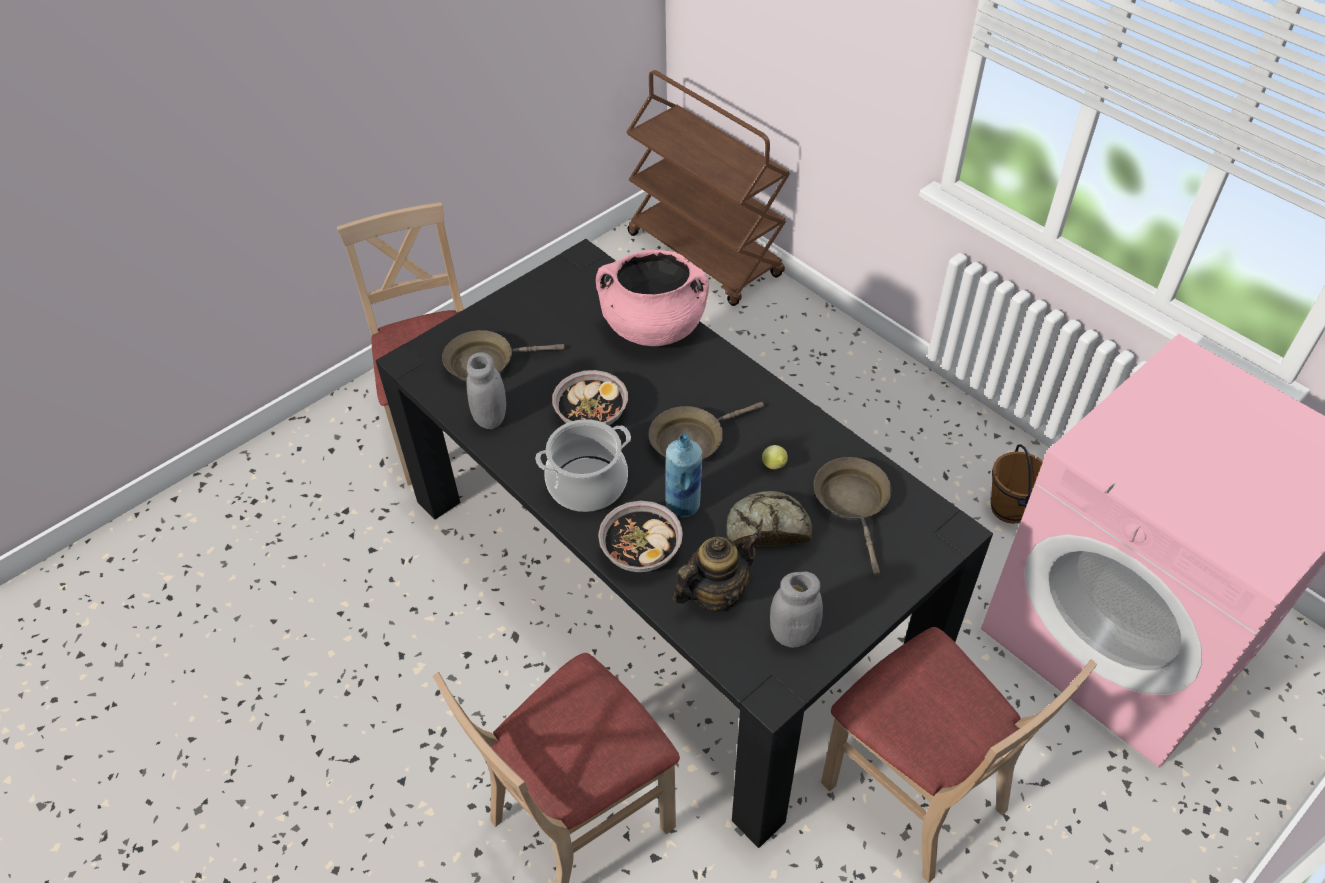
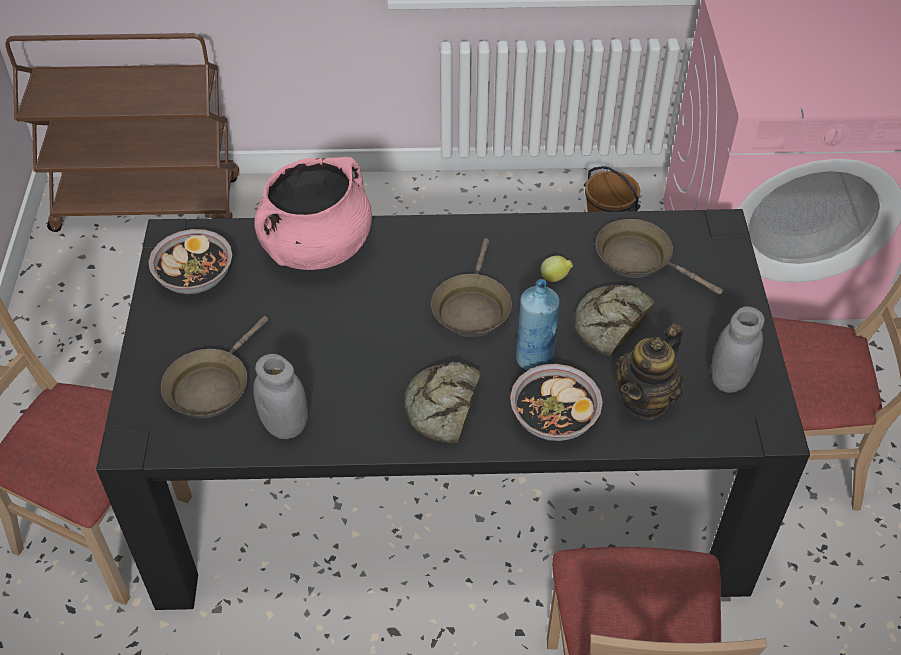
camera: 50 degrees left, 0 degrees up
cooking pot [535,419,631,512] -> bread [404,362,480,443]
bowl [552,370,628,426] -> bowl moved to [148,229,232,294]
teapot [673,533,760,612] -> teapot turned 150 degrees counterclockwise [616,323,683,420]

